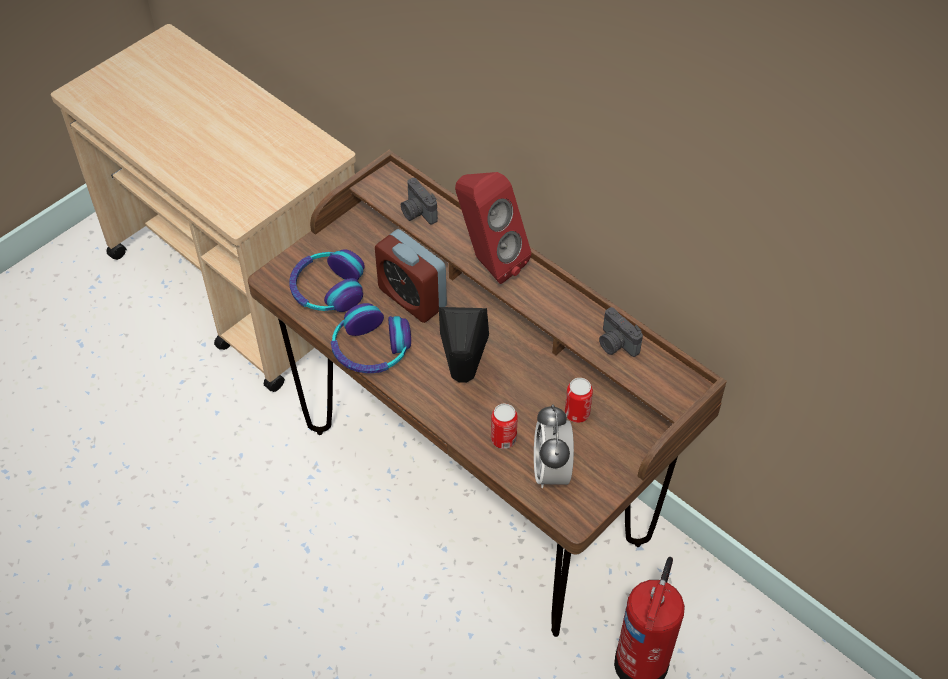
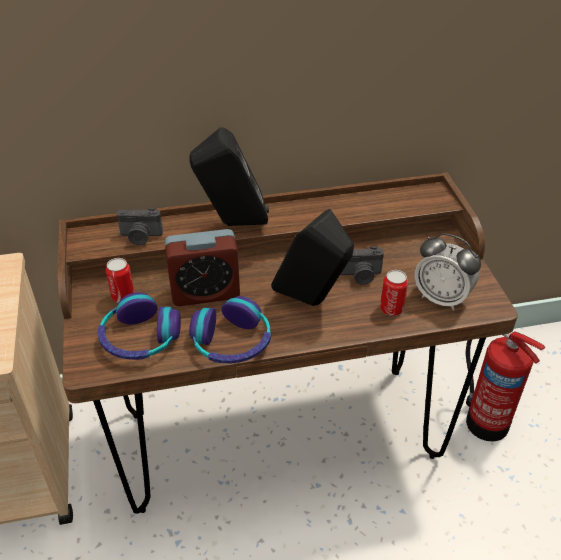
camera: 55 degrees left, 10 degrees down
red speaker [455,172,531,284] -> black speaker [190,127,269,226]
can [565,378,593,423] -> can moved to [106,258,135,303]
camera [599,307,643,357] -> camera moved to [340,246,384,285]

